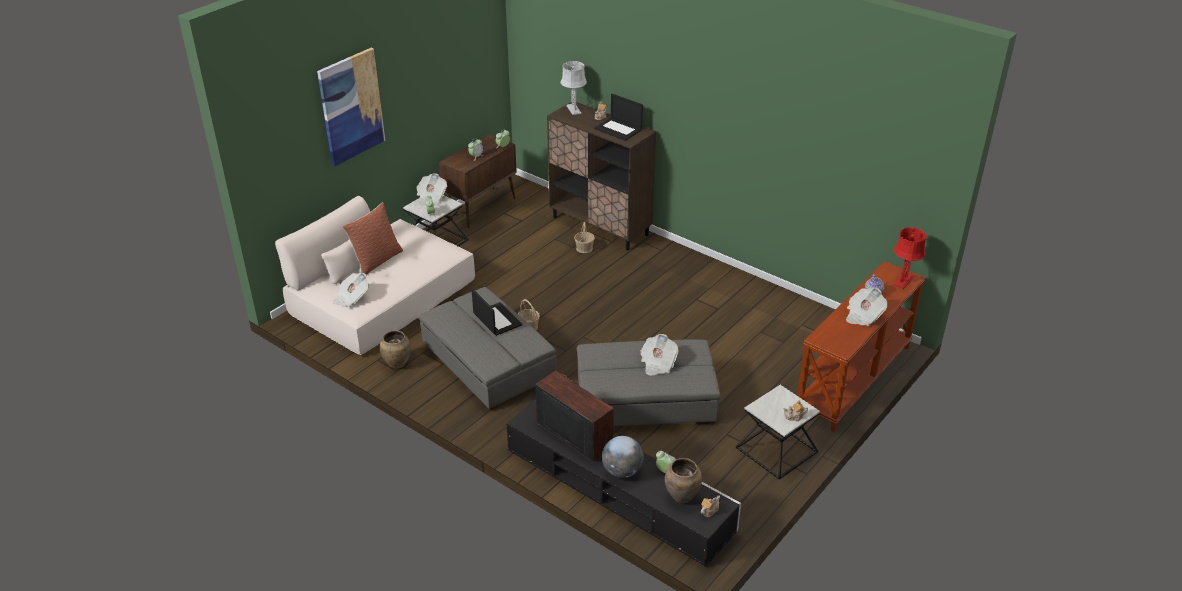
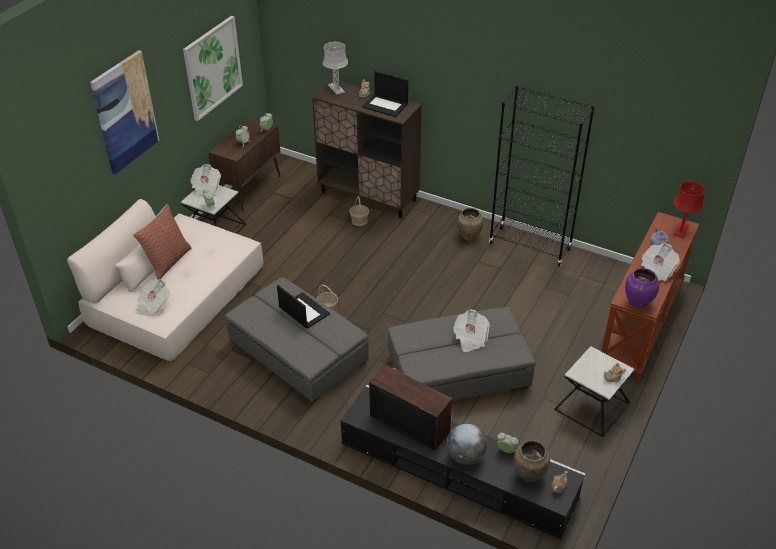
camera: 10 degrees left, 5 degrees up
brown vase [380,330,411,369] -> brown vase moved to [457,208,483,241]
none -> picture [183,16,243,121]
none -> black bookcase [489,85,595,266]
none -> purple vase [625,268,659,308]

